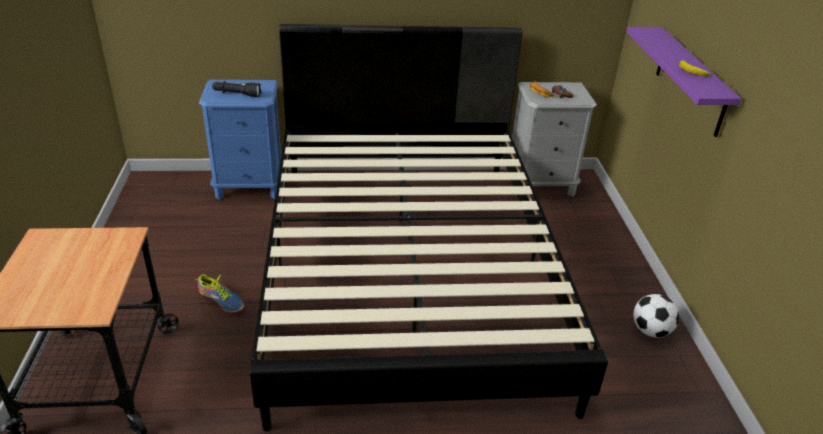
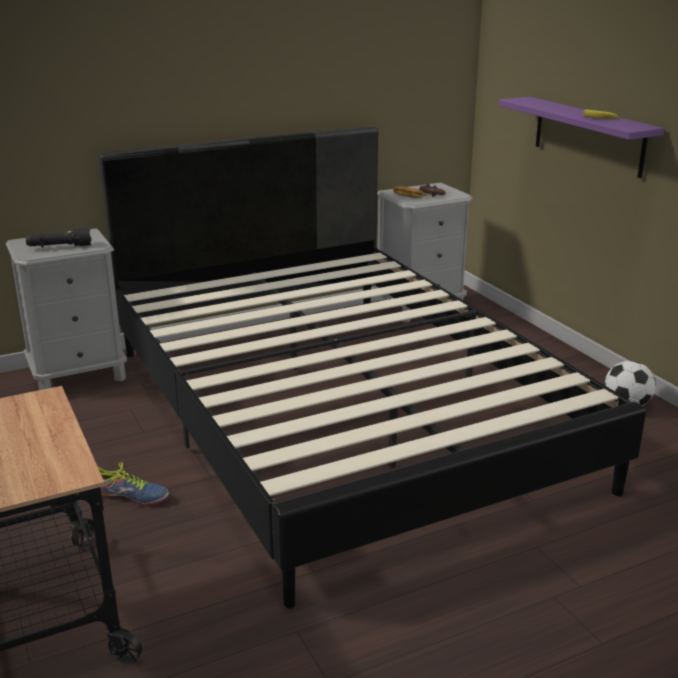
camera: 20 degrees left, 10 degrees down
blue nightstand [199,80,281,200] -> grey nightstand [6,228,127,390]

